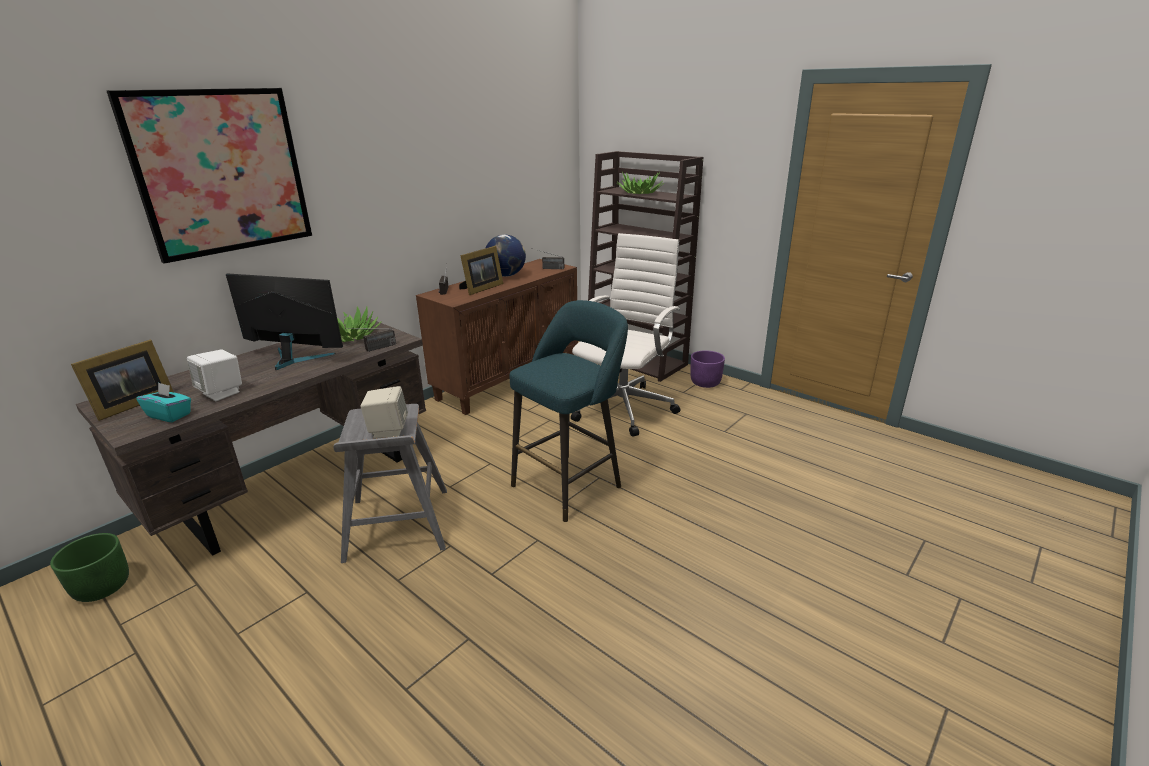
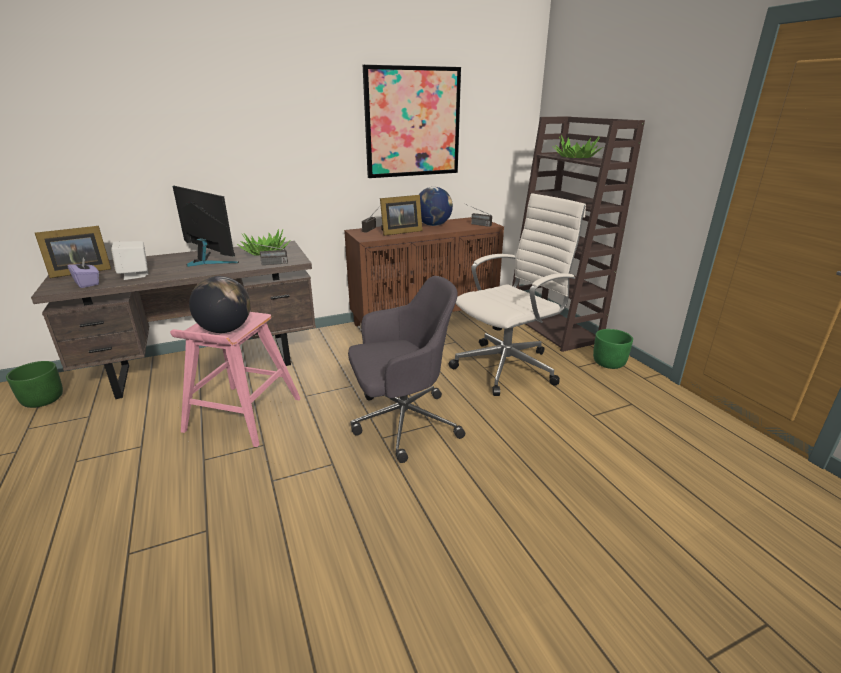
camera: 25 degrees right, 0 degrees up
picture [106,88,312,264] -> picture moved to [363,65,461,178]
turquoise tissue box [136,382,191,422] -> purple tissue box [68,258,99,288]
grey stool [333,404,447,563] -> pink stool [170,312,301,447]
beige speaker [360,386,408,439] -> globe [189,276,250,333]
turquoise stool [510,300,628,522] -> grey office chair [348,276,465,463]
purple planter [690,350,725,388] -> green planter [593,329,633,369]

